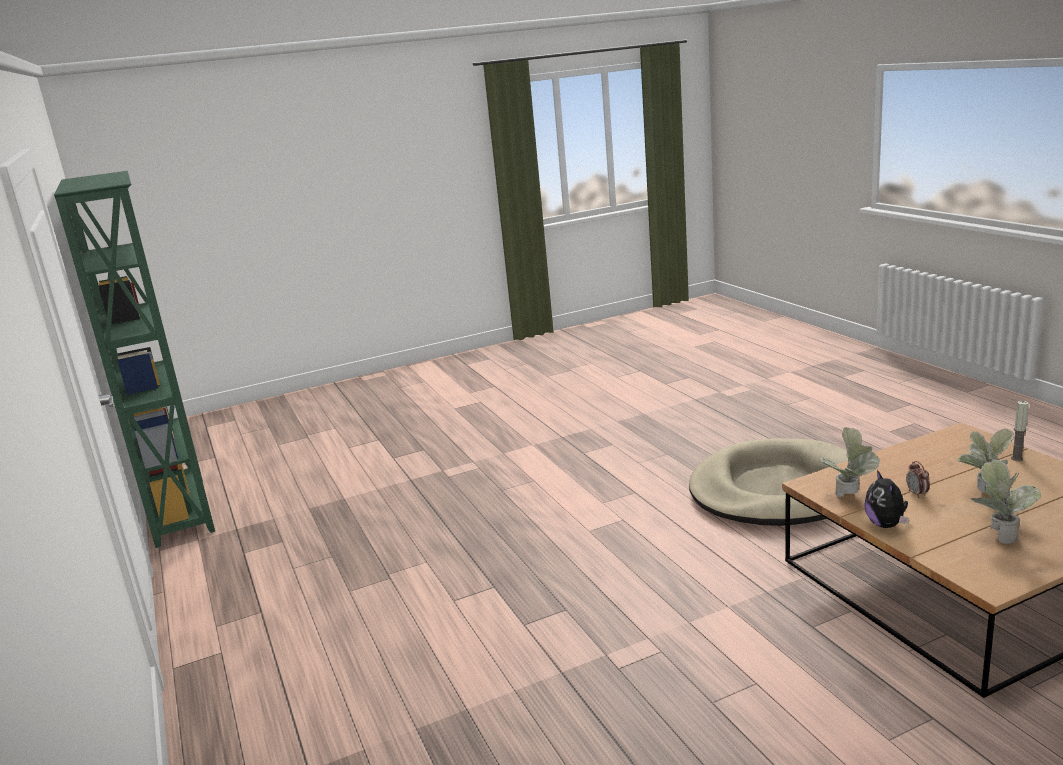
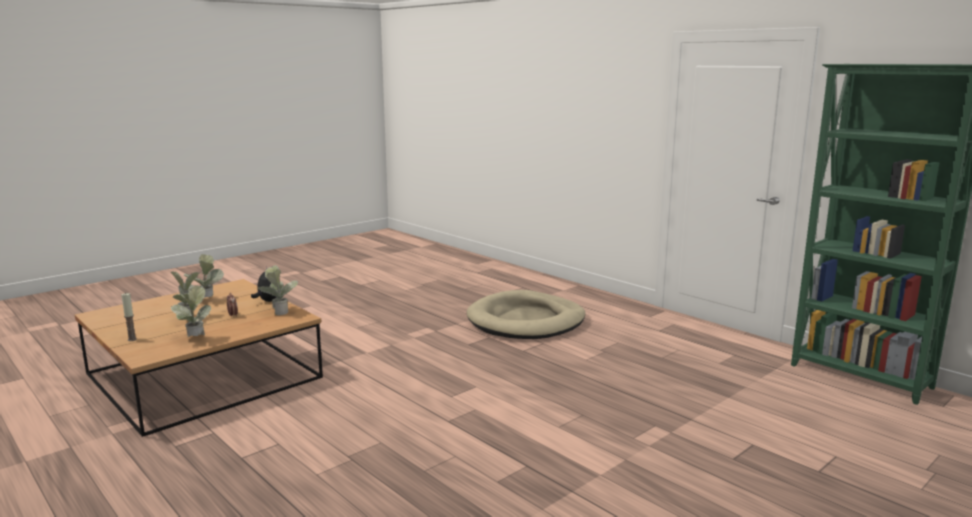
camera: 160 degrees right, 5 degrees down
beige dog bed [689,438,848,526] -> beige dog bed moved to [467,290,585,339]
none -> potted plant [171,286,211,337]

